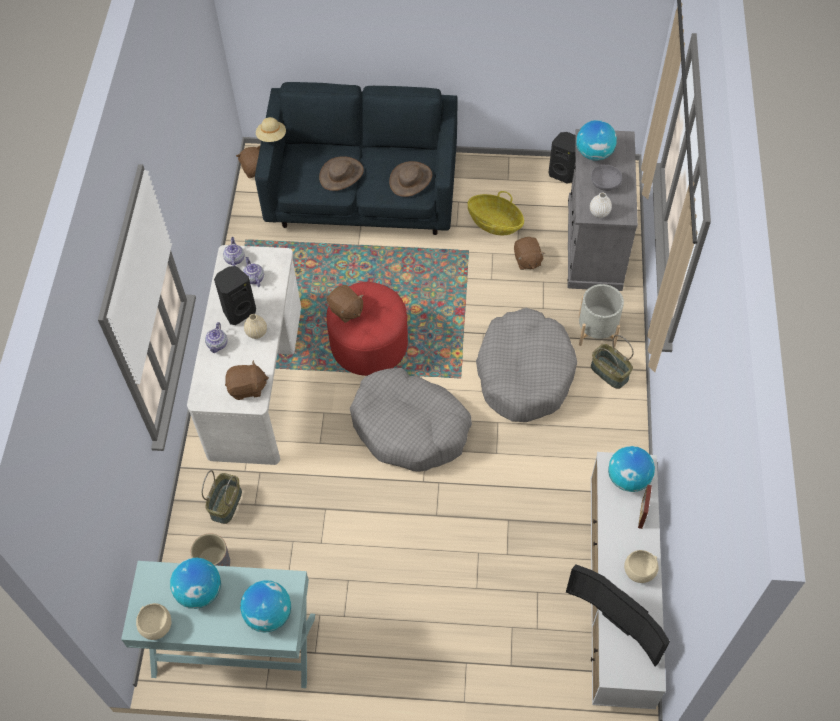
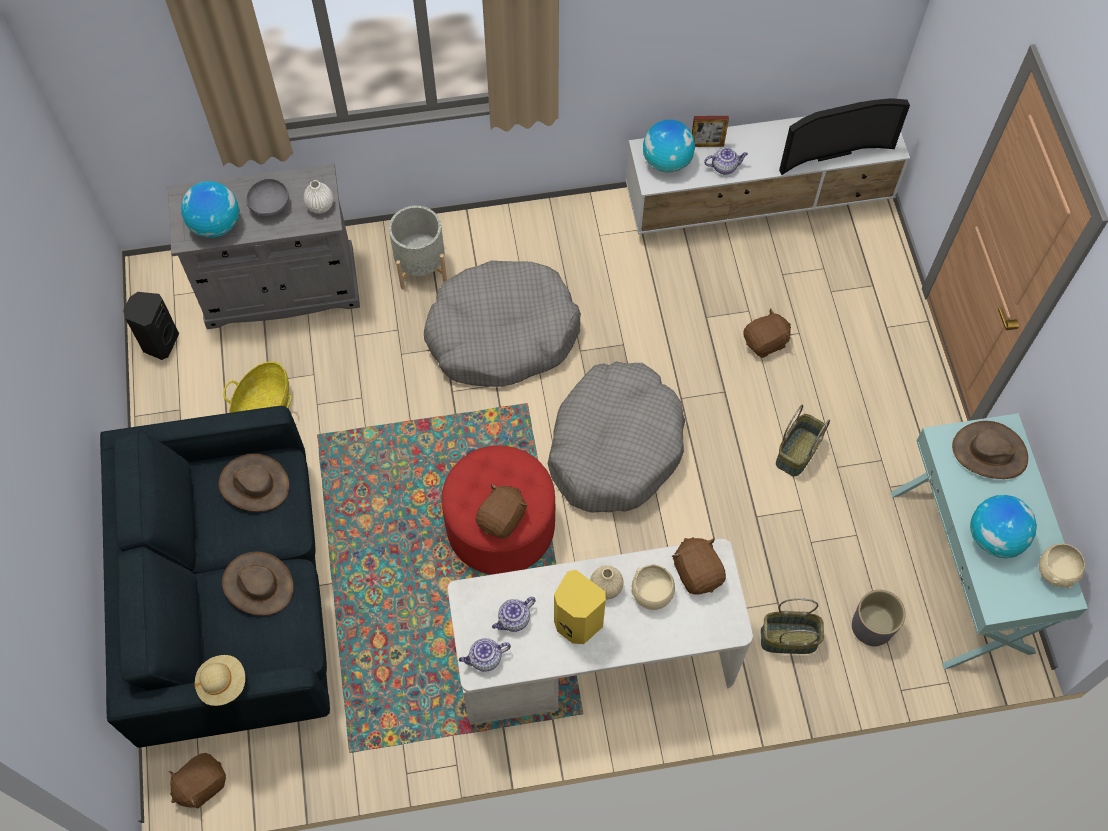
camera: 105 degrees left, 5 degrees up
teapot [205,322,227,353] -> teapot moved to [704,148,748,174]
black speaker [214,266,256,325] -> yellow speaker [554,570,606,644]
globe [240,580,291,633] -> brown hat [952,421,1028,479]
brown plush toy [514,237,545,270] -> brown plush toy moved to [744,308,791,358]
television [566,564,670,667] -> television turned 45 degrees clockwise [779,98,910,175]
basket [591,335,634,389] -> basket moved to [776,404,830,477]
beige bowl [624,550,659,583] -> beige bowl moved to [631,565,675,610]

